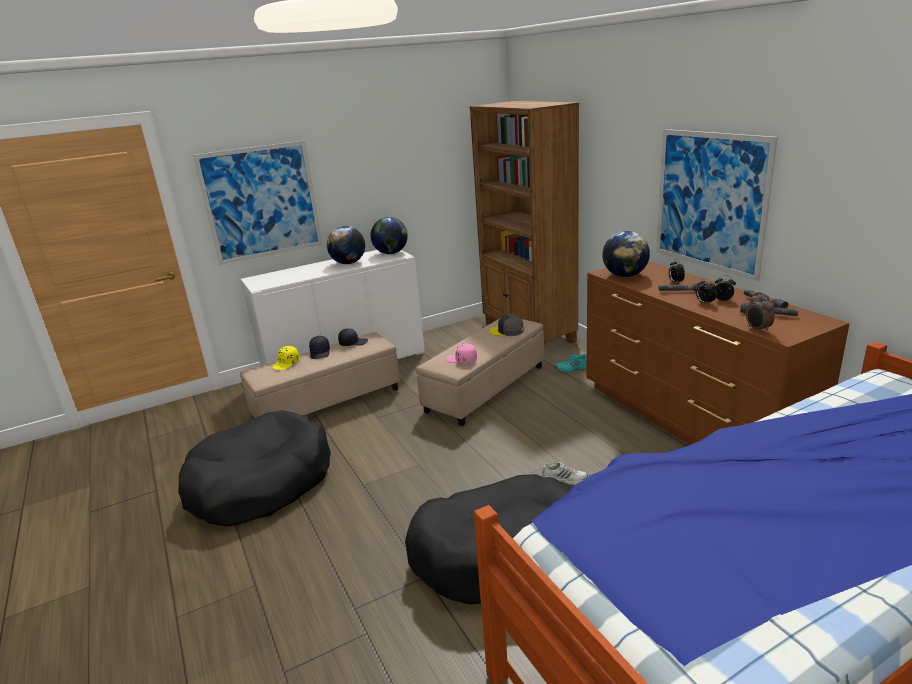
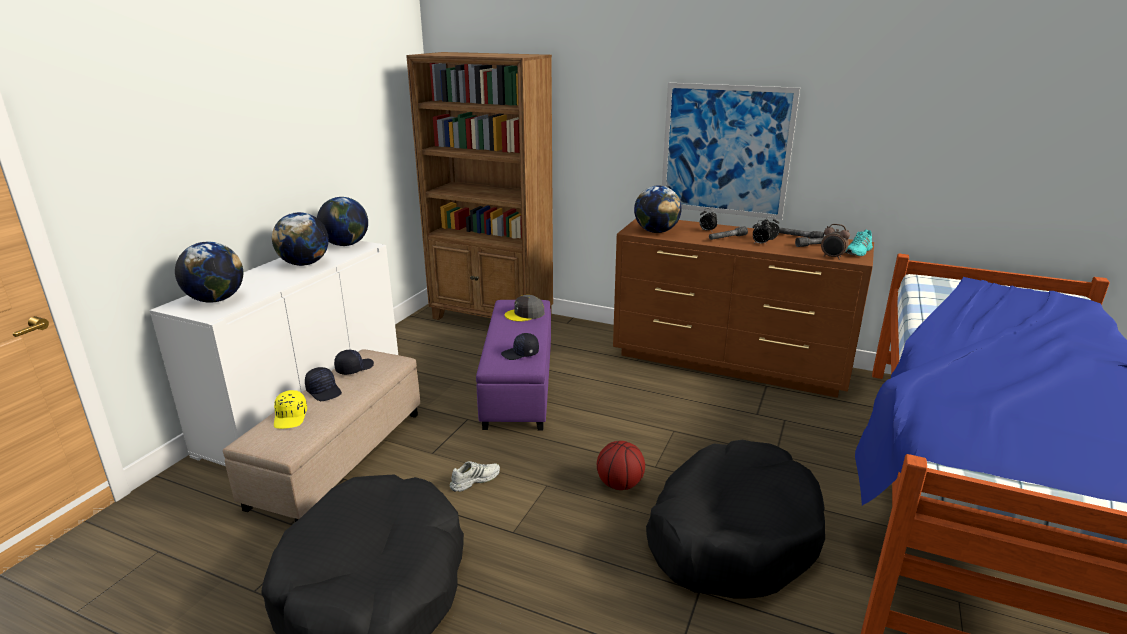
camera: 40 degrees left, 0 degrees up
picture [193,140,323,265] -> none
beige ottoman [416,318,544,426] -> purple ottoman [476,300,551,430]
pink cap [447,344,477,363] -> black cap [501,333,539,360]
white shoe [541,462,588,485] -> white shoe moved to [450,461,500,492]
turquoise shoe [556,354,587,372] -> turquoise shoe moved to [845,230,873,256]
none -> globe [175,242,243,303]
none -> basketball [597,441,645,490]

